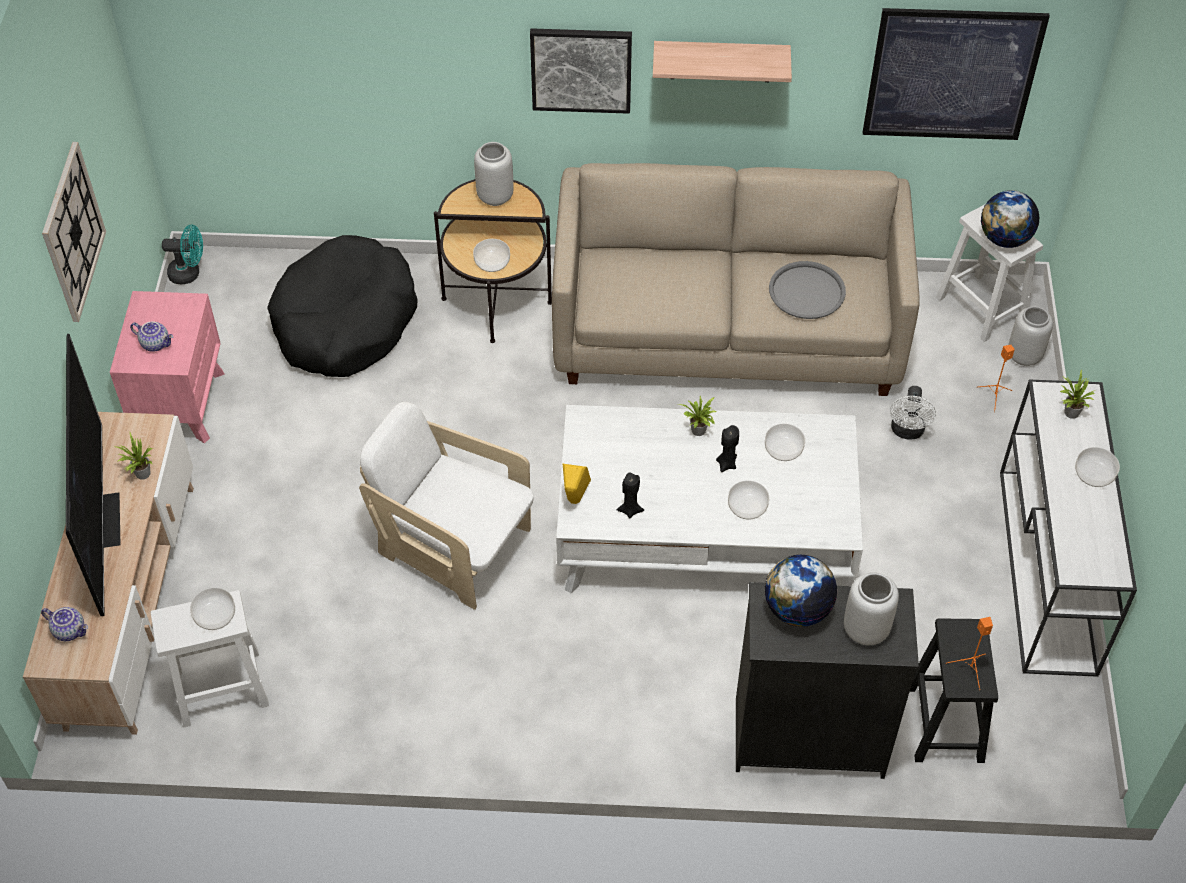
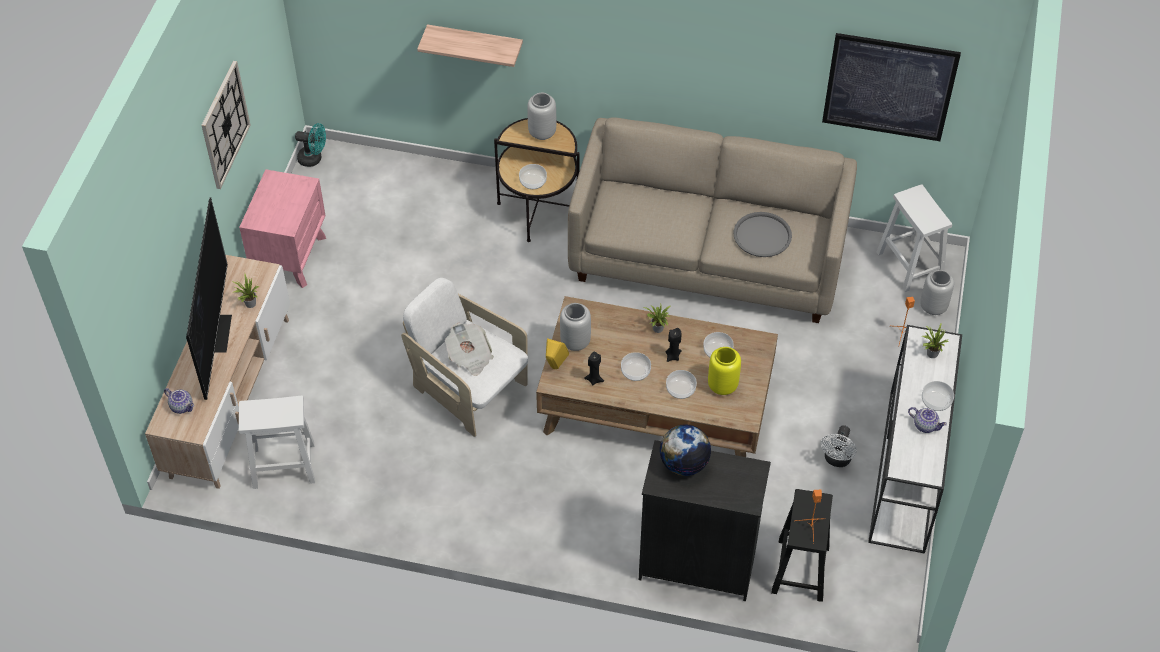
camera: 10 degrees right, 0 degrees up
teapot [130,322,173,352] -> teapot moved to [908,407,947,433]
bowl [190,588,235,630] -> bowl moved to [621,352,651,381]
black dog bed [267,235,417,377] -> none
picture [530,28,632,114] -> none
white coffee table [556,405,863,593] -> brown coffee table [536,296,778,457]
shelf [653,41,792,82] -> shelf moved to [417,24,523,67]
grey vase [844,572,899,645] -> grey vase moved to [560,303,591,351]
white fan [890,386,936,440] -> white fan moved to [821,425,857,467]
globe [981,190,1039,248] -> none
none -> newspaper [445,322,494,376]
none -> yellow vase [708,347,741,395]

